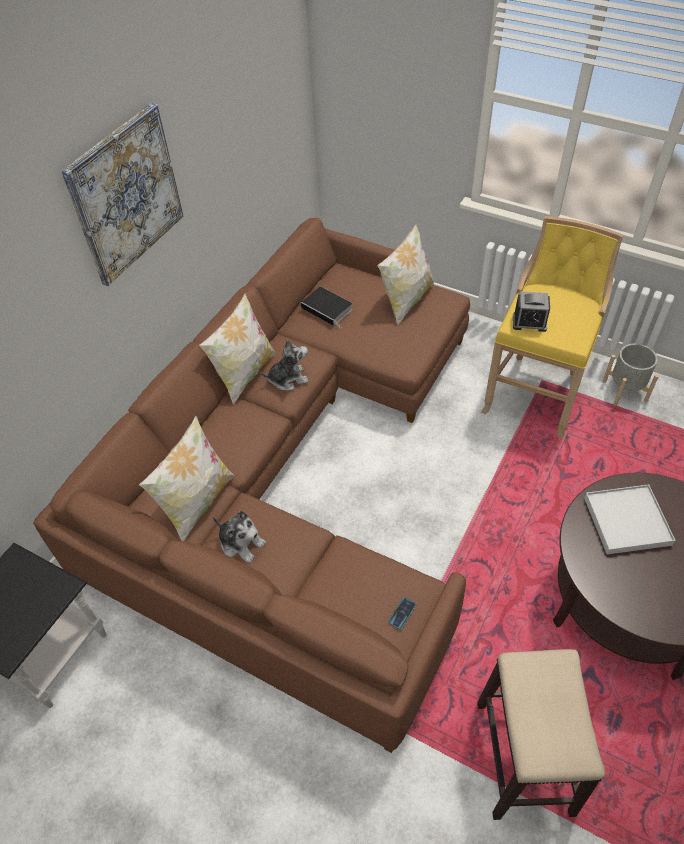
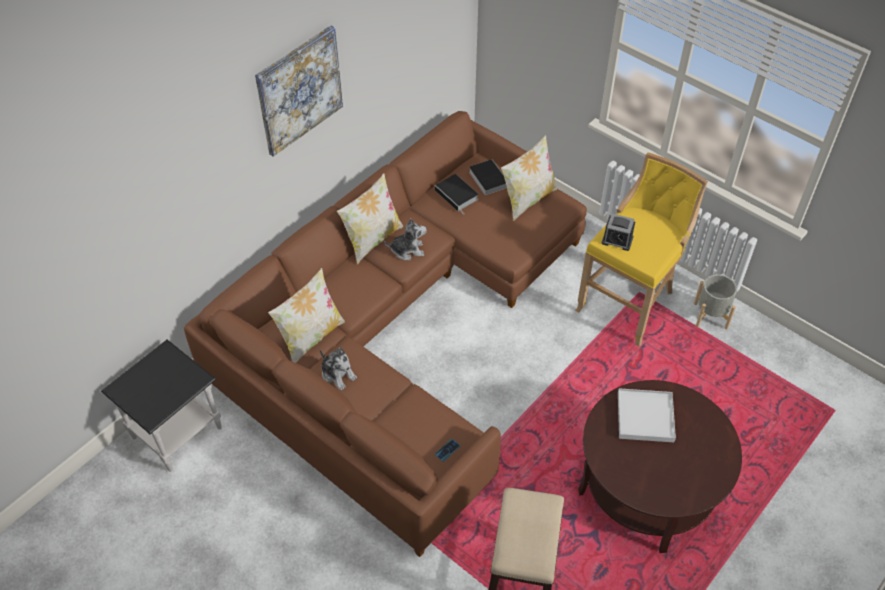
camera: 10 degrees right, 0 degrees up
none -> book [469,159,507,195]

